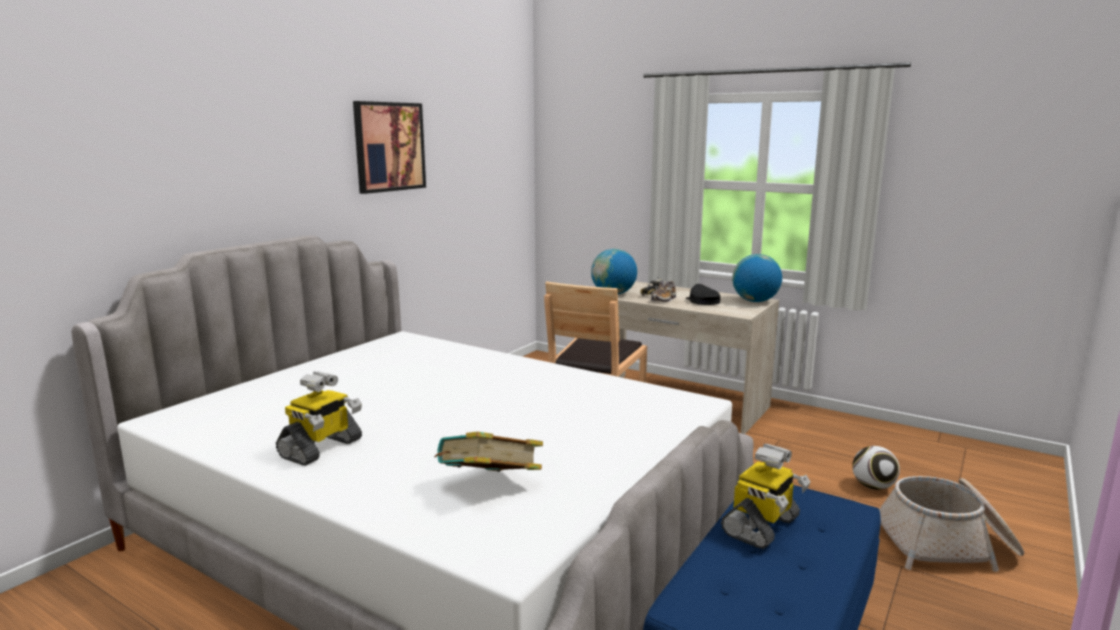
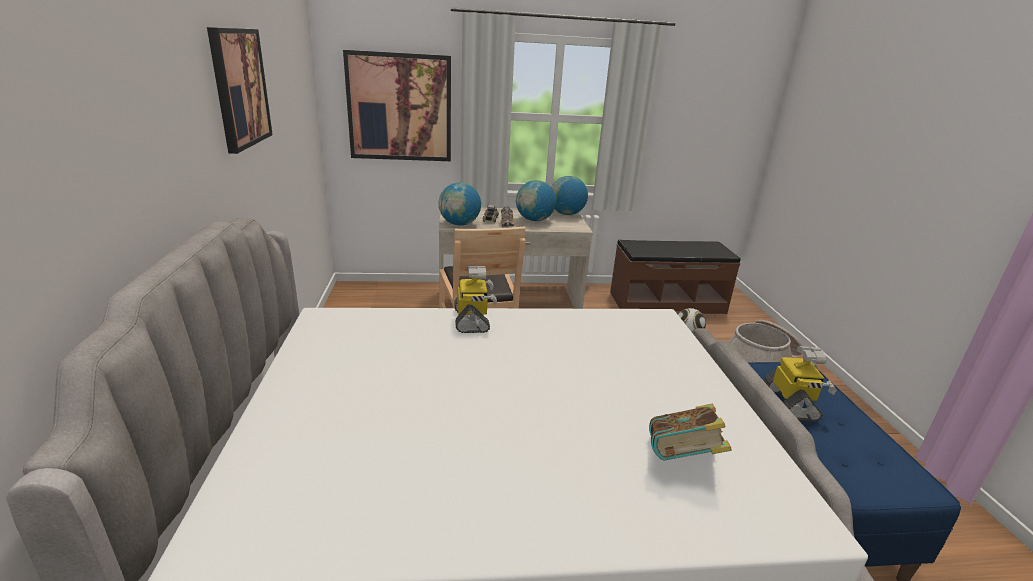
camera: 40 degrees left, 10 degrees up
toy robot [276,372,362,466] -> toy robot moved to [454,266,497,333]
black cap [686,284,720,305] -> globe [516,180,556,221]
none -> picture [343,50,451,161]
none -> brown bench [610,240,741,314]

